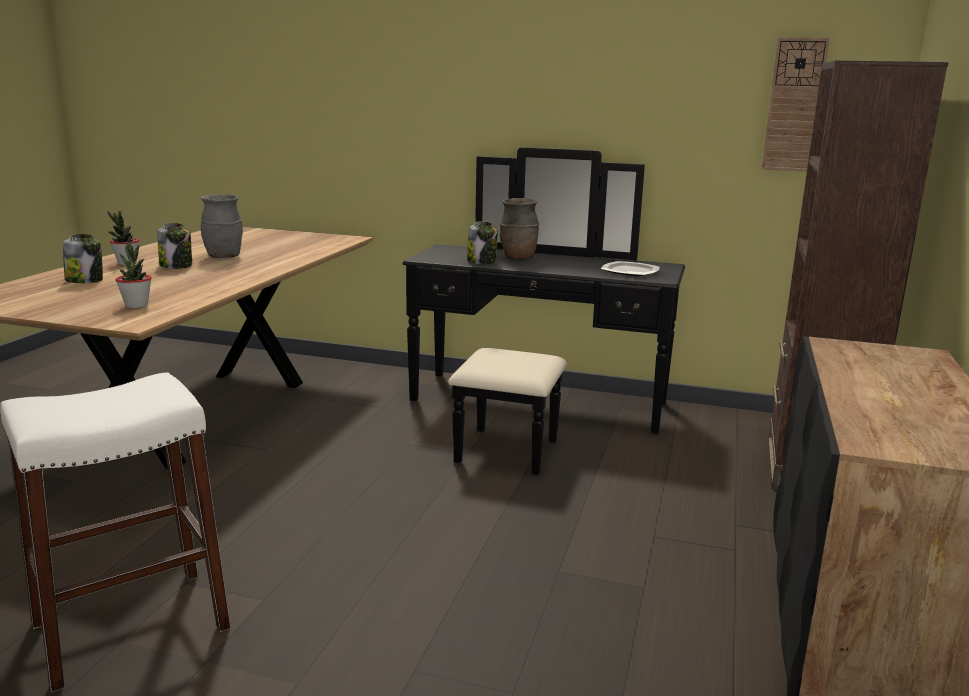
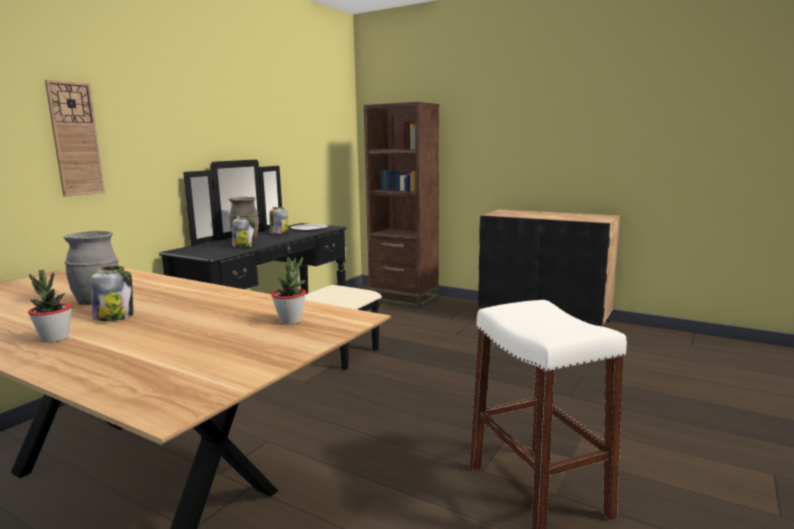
camera: 75 degrees left, 5 degrees down
jar [63,234,103,283] -> jar moved to [270,207,288,234]
wall clock [762,37,830,172] -> wall clock moved to [45,80,105,197]

